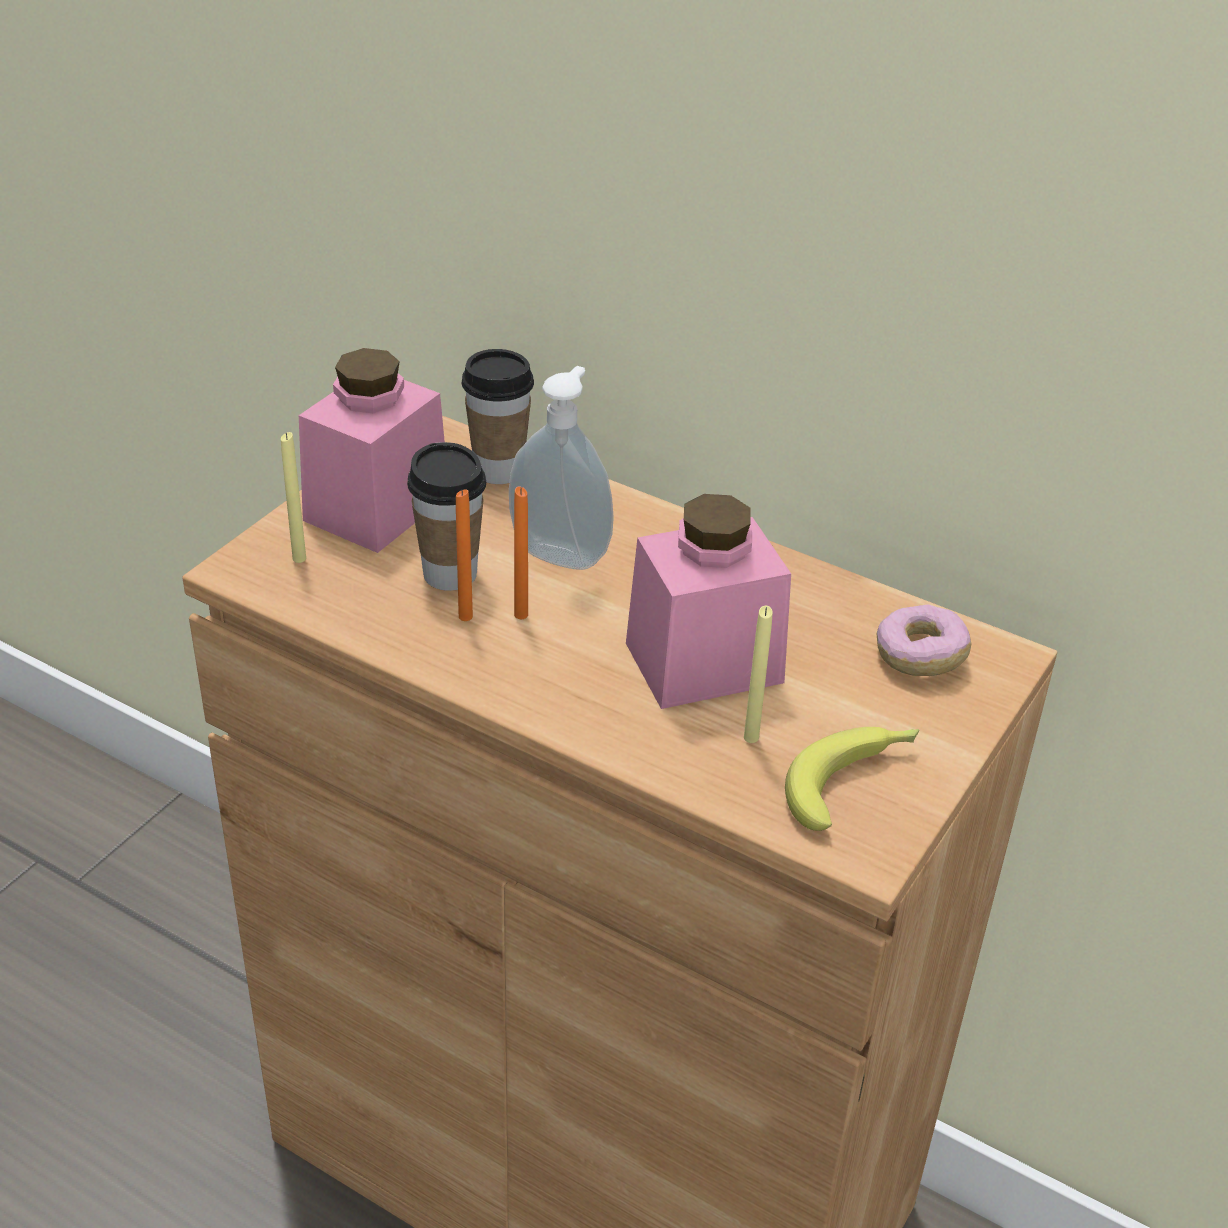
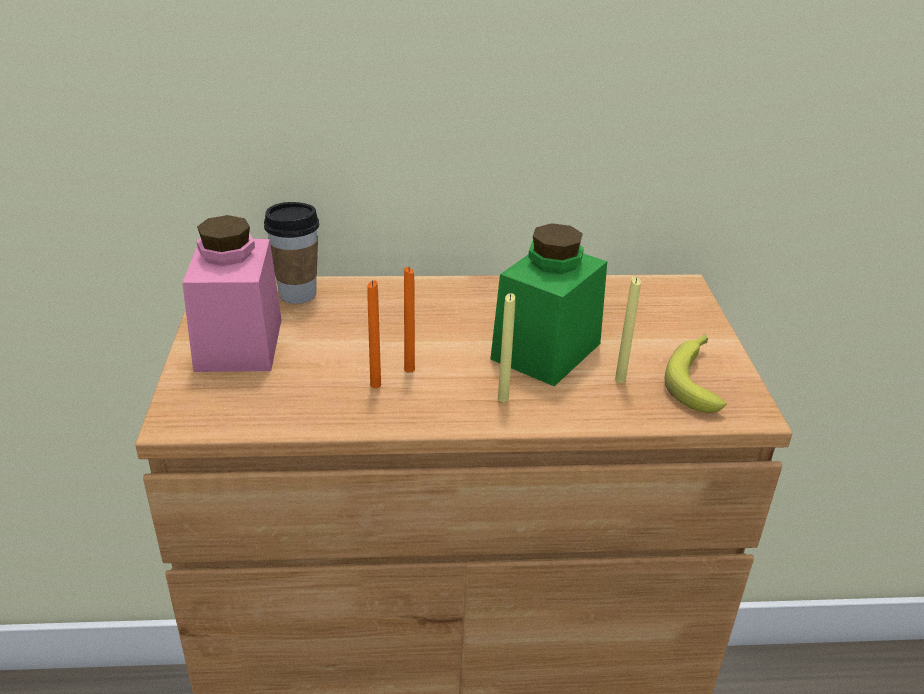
camera: 35 degrees left, 5 degrees down
yellow candle [281,432,306,563] -> yellow candle moved to [498,293,515,402]
cup [407,442,486,591] -> none
soap dispenser [509,366,614,570] -> none
pink jar [626,494,791,709] -> green jar [490,223,607,386]
donut [876,604,971,676] -> none

